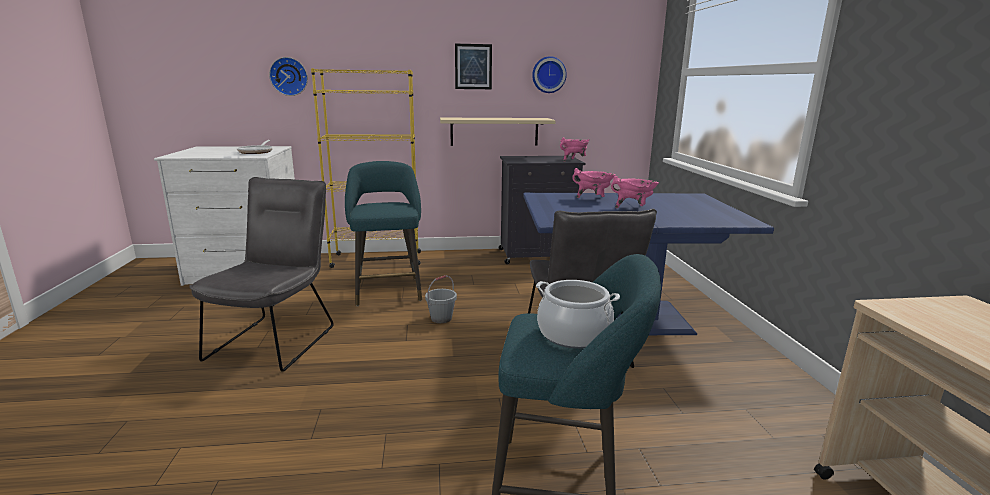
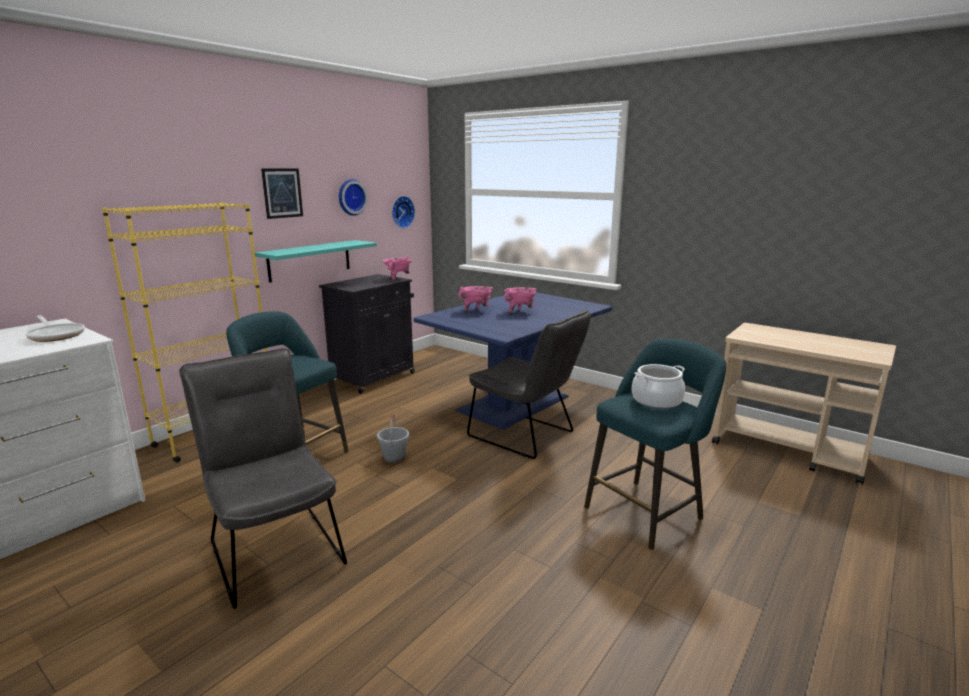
camera: 45 degrees left, 0 degrees up
wall clock [269,57,308,96] -> wall clock moved to [392,196,415,229]
beige shelf [440,118,555,146] -> turquoise shelf [255,240,377,282]

